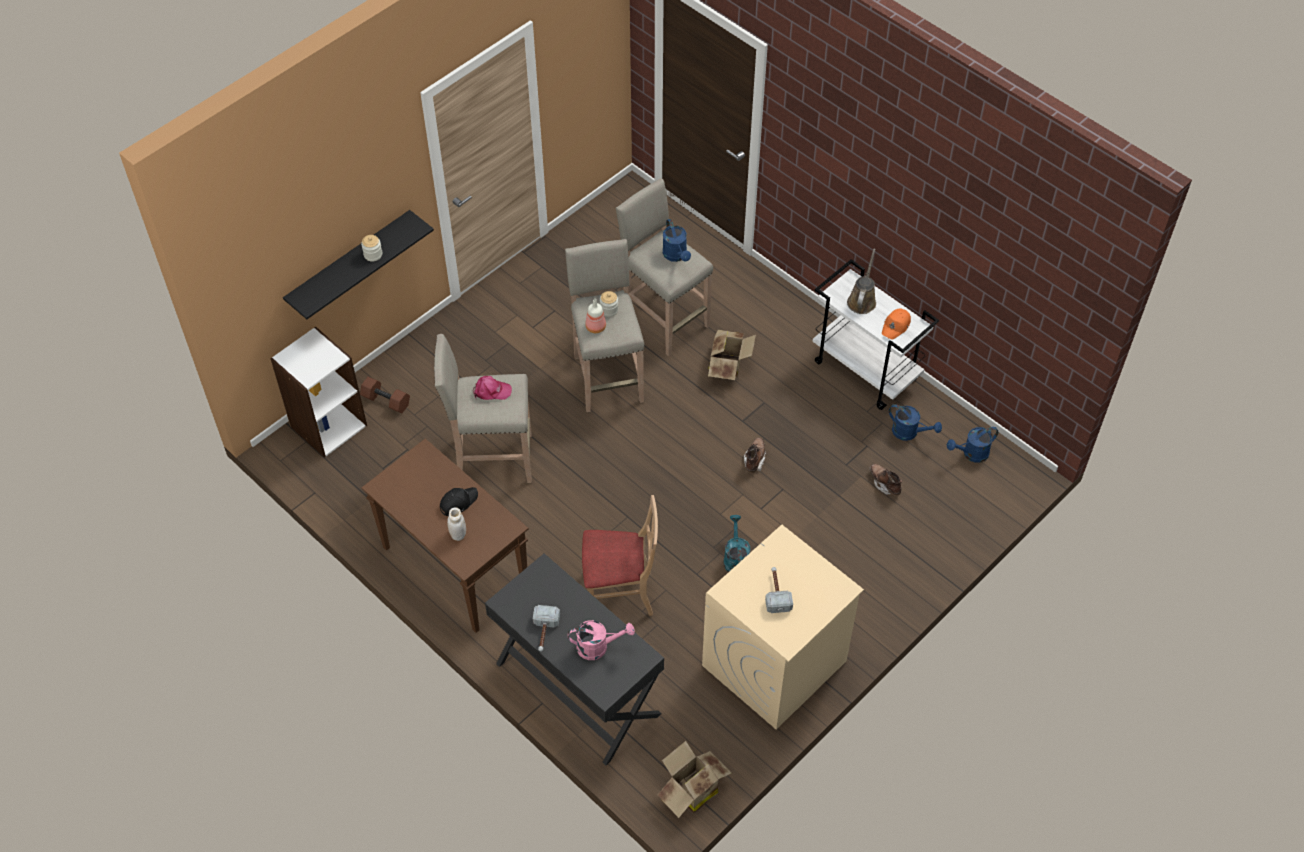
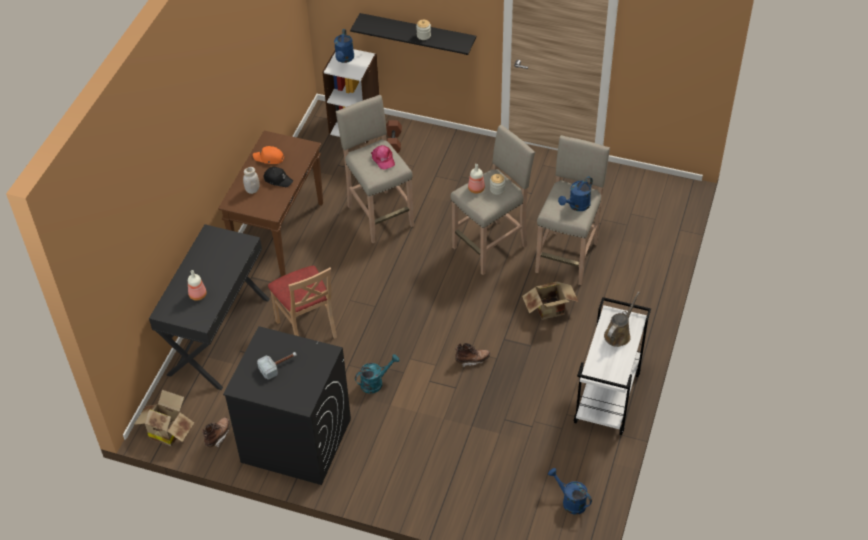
camera: 65 degrees right, 5 degrees down
hammer [533,605,560,652] -> none
pink watering can [568,620,635,660] -> bottle [188,270,207,301]
beige washing machine [702,525,864,730] -> black washing machine [223,326,351,485]
brown watering can [847,249,876,314] -> brown watering can turned 45 degrees counterclockwise [604,291,640,347]
brown boot [870,464,902,496] -> brown boot moved to [202,417,229,448]
orange cap [882,309,911,339] -> orange cap moved to [253,146,284,164]
blue watering can [889,404,942,441] -> blue watering can moved to [334,29,354,63]

